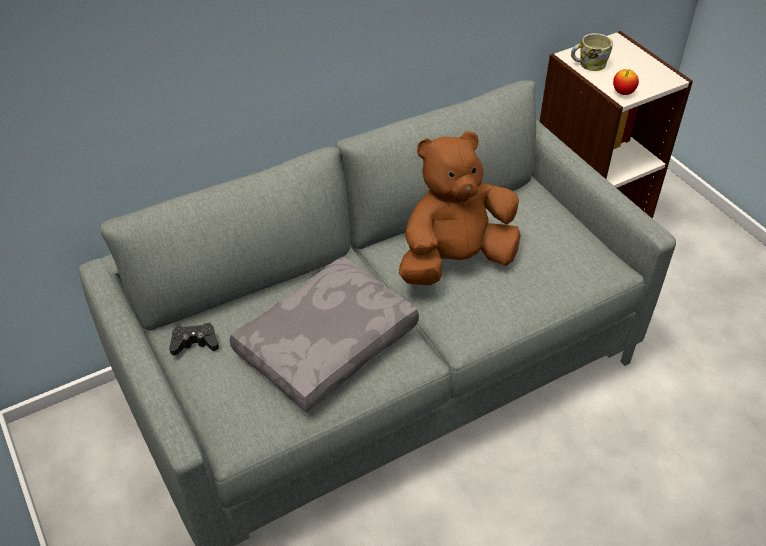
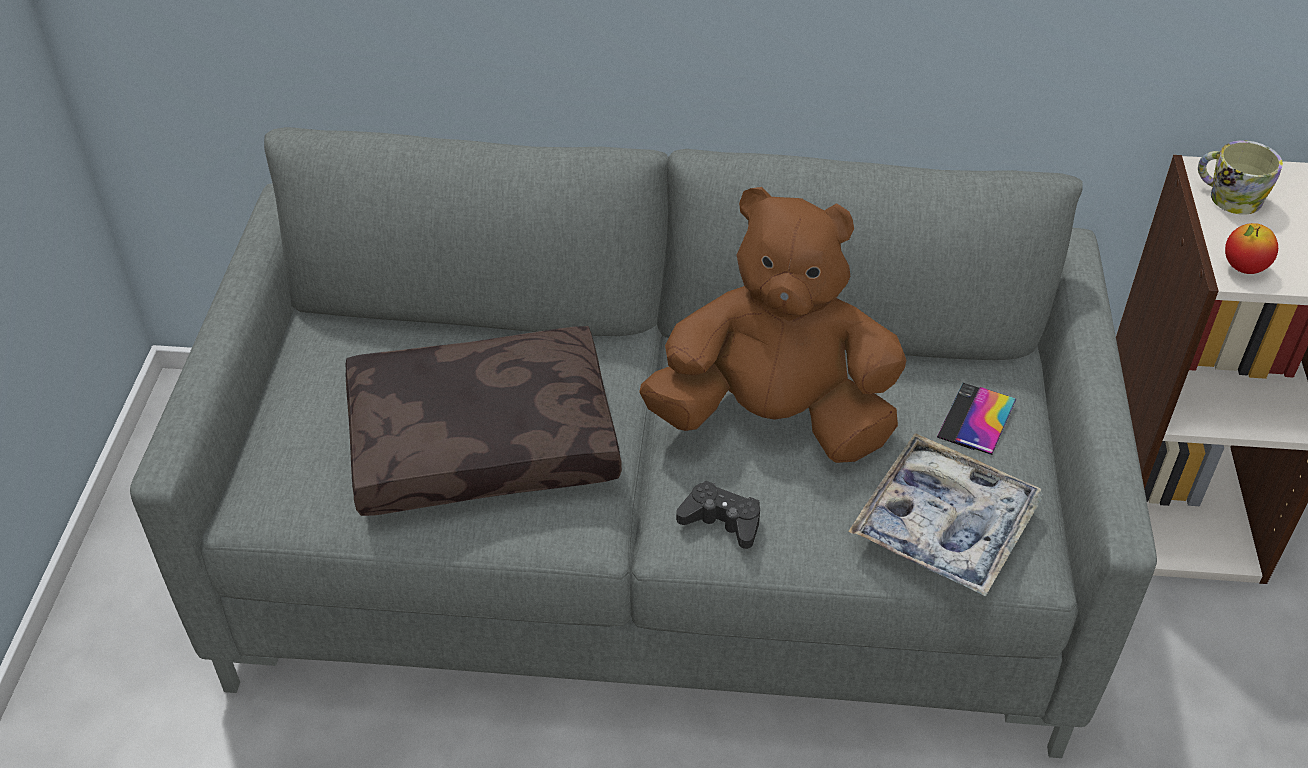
camera: 35 degrees right, 0 degrees up
black game controller [169,323,219,355] -> black game controller moved to [676,481,760,549]
grey pillow [230,257,419,413] -> brown pillow [345,326,622,516]
none -> tray [848,433,1043,597]
none -> phone [937,383,1016,455]

